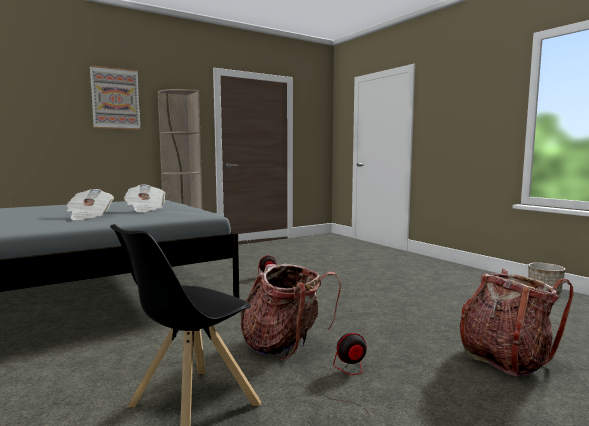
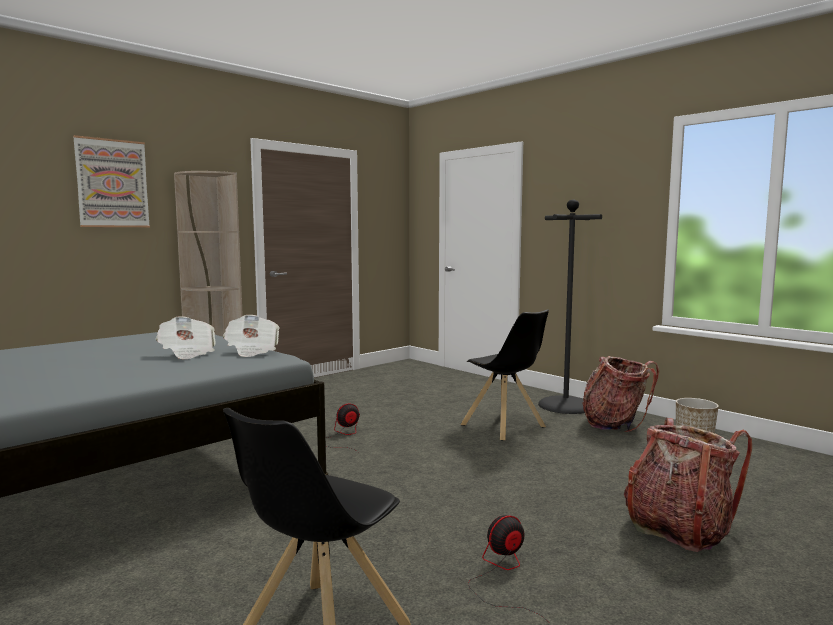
camera: 10 degrees left, 0 degrees up
newspaper [66,189,114,220] -> newspaper moved to [223,315,280,357]
backpack [240,263,341,360] -> backpack moved to [583,356,659,432]
none -> black chair [461,309,549,441]
none -> black clothes rack [538,200,602,414]

